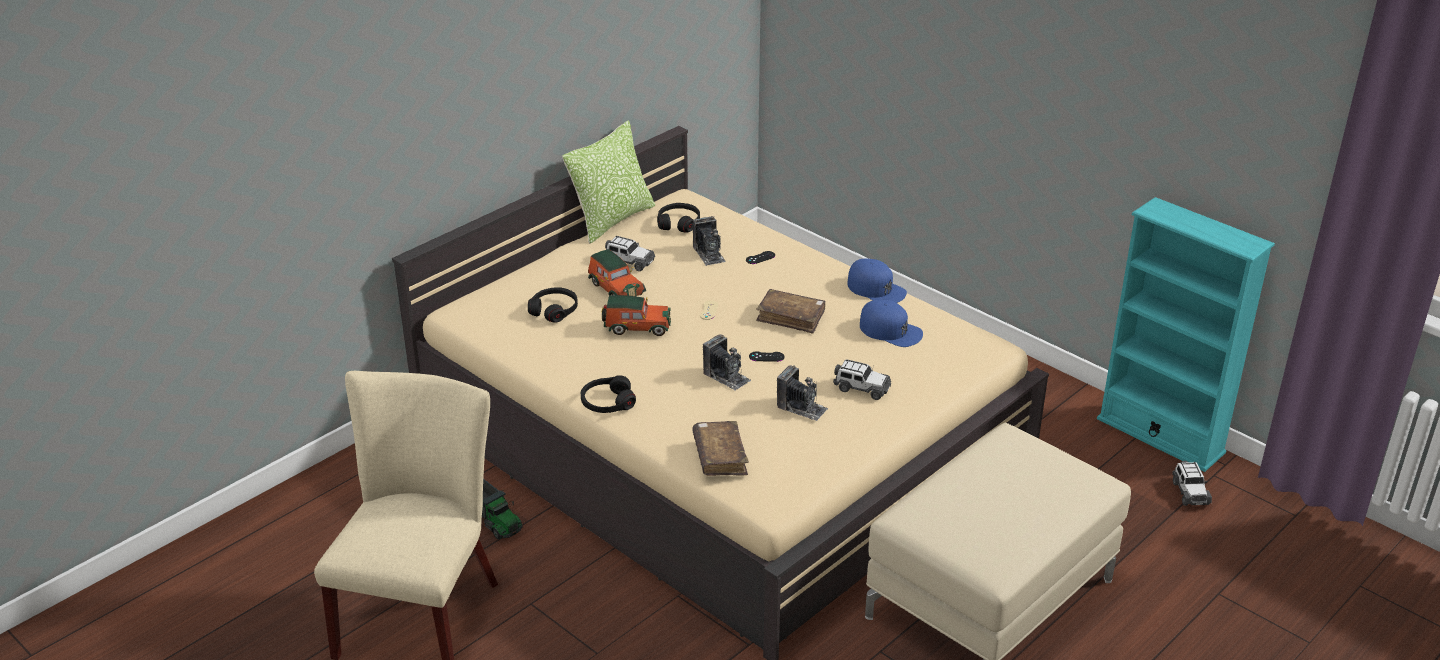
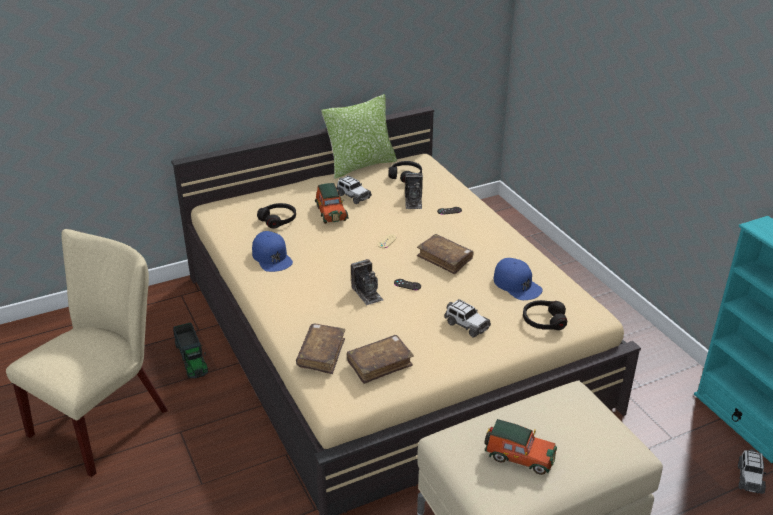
camera: 20 degrees right, 0 degrees up
black headphones [581,375,636,413] -> black headphones moved to [523,300,567,330]
toy car [602,295,671,336] -> toy car moved to [485,419,557,475]
camera [777,365,828,421] -> none
blue cap [847,259,907,303] -> blue cap moved to [252,231,293,272]
none -> brown book [347,335,414,384]

